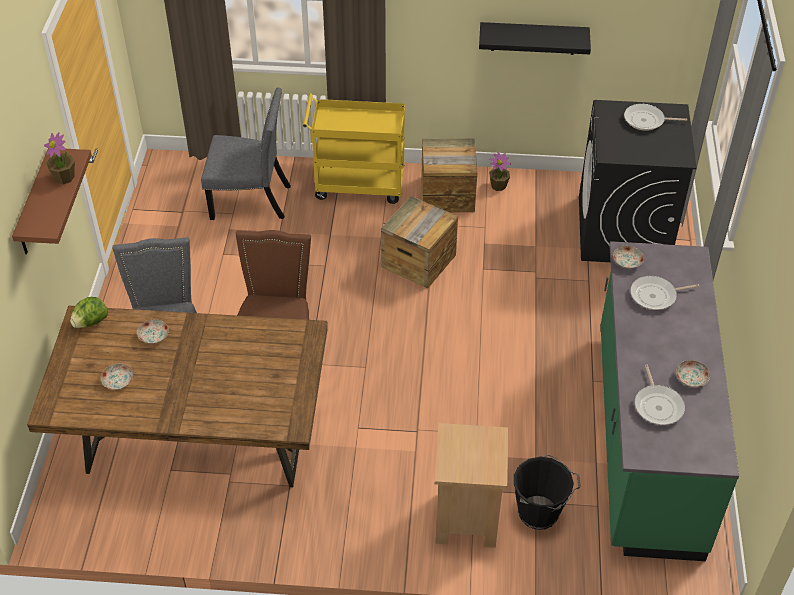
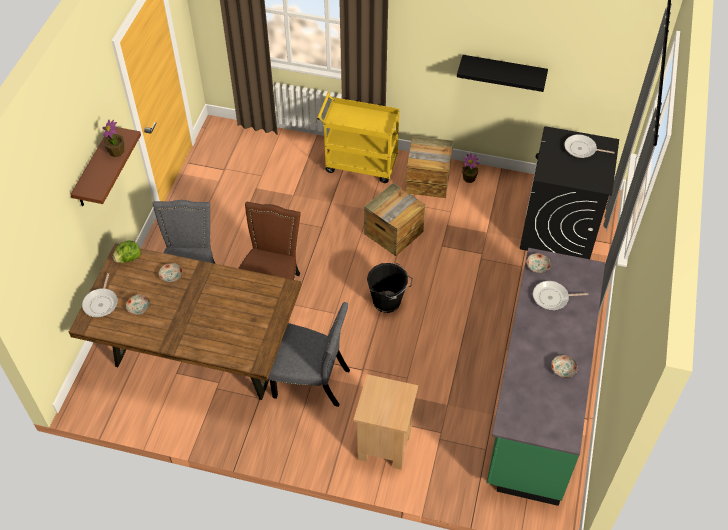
camera: 10 degrees right, 5 degrees up
grey chair [201,87,291,220] -> grey chair moved to [268,302,350,407]
black bucket [514,455,581,530] -> black bucket moved to [367,263,413,313]
frying pan [635,364,685,425] -> frying pan moved to [82,273,118,317]

